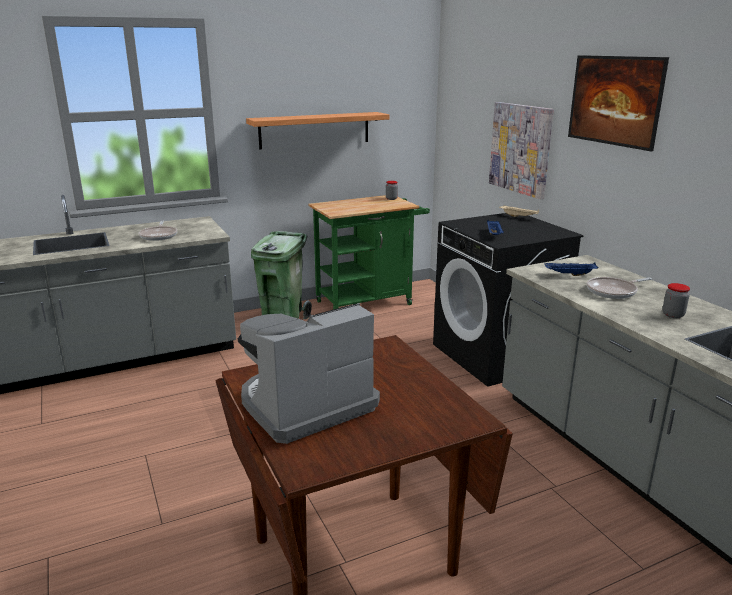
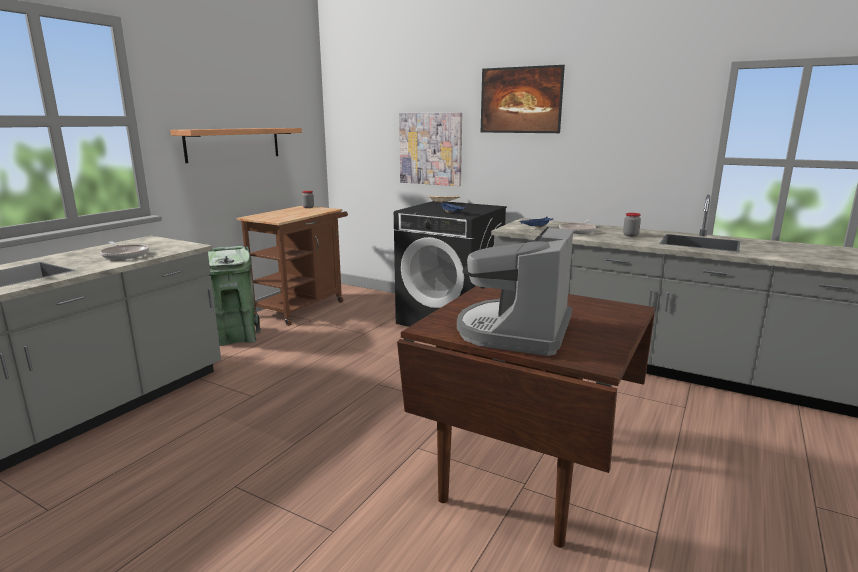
camera: 35 degrees left, 5 degrees down
green cart [308,195,430,310] -> brown cart [237,205,348,326]

